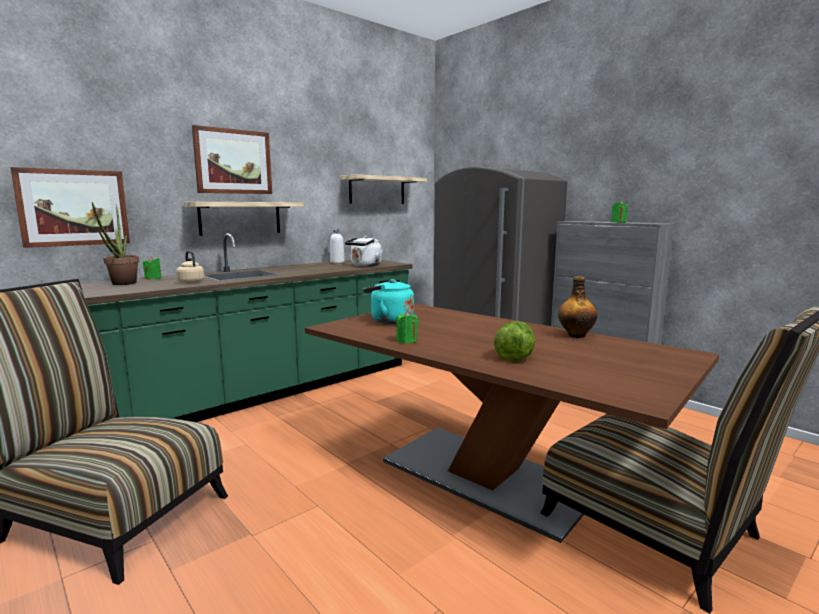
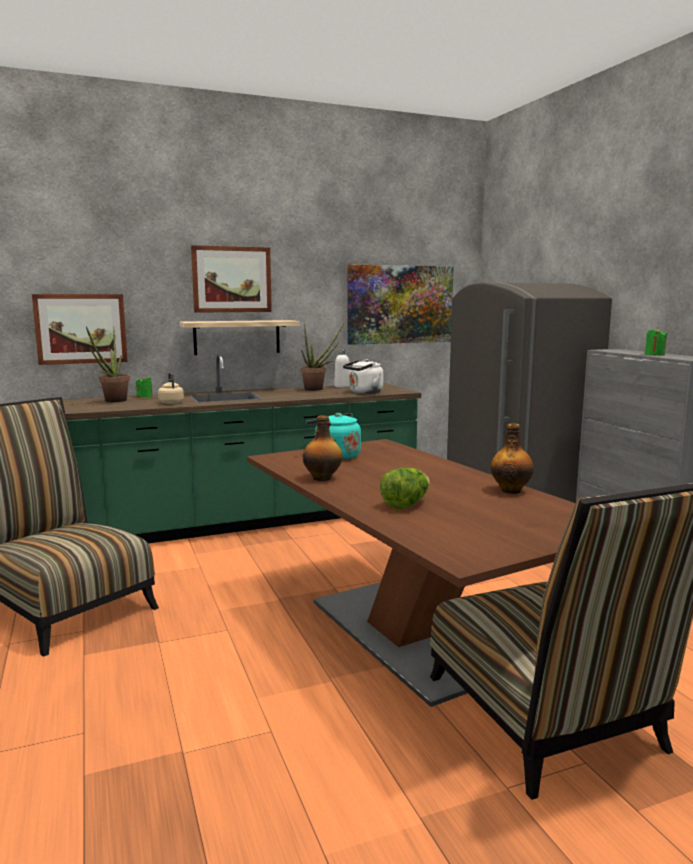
camera: 20 degrees right, 0 degrees up
shelf [340,174,427,204] -> picture [347,264,454,345]
green candle [396,311,419,344] -> bottle [303,415,343,481]
none -> potted plant [300,321,345,391]

